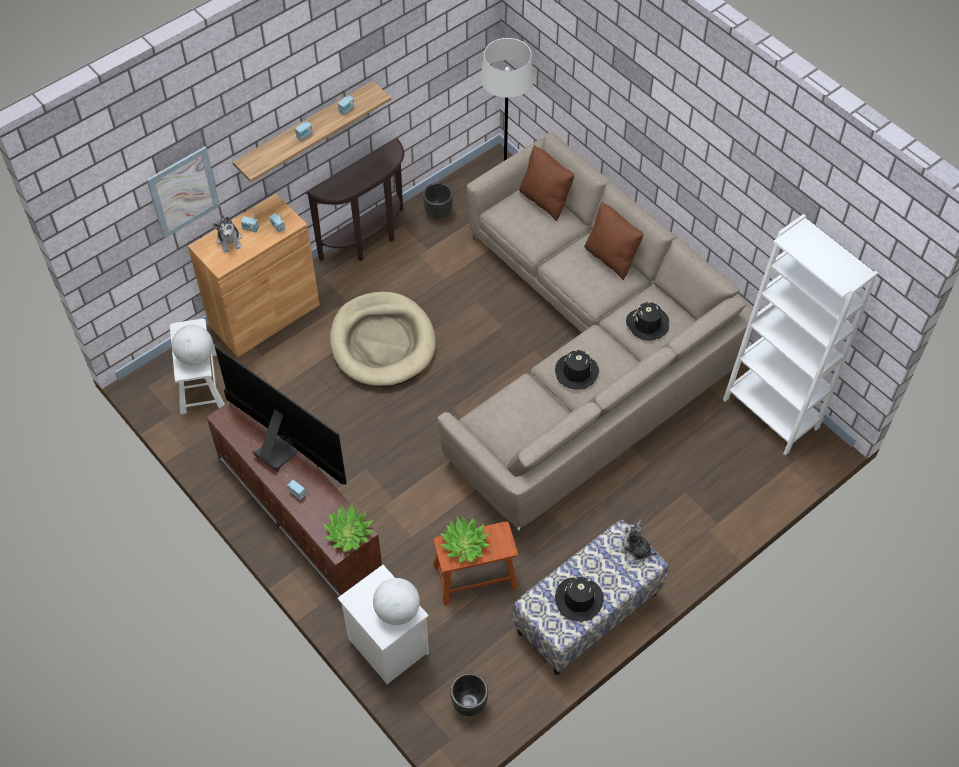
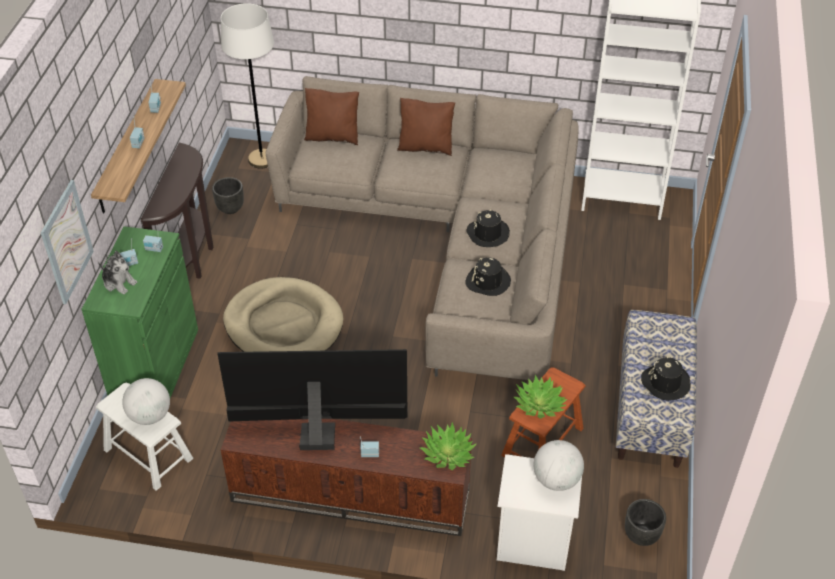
camera: 40 degrees left, 10 degrees down
brown cabinet [188,194,320,357] -> green cabinet [81,226,198,398]
plush toy [617,520,657,562] -> none
black hat [626,301,669,341] -> black hat moved to [465,257,511,296]

